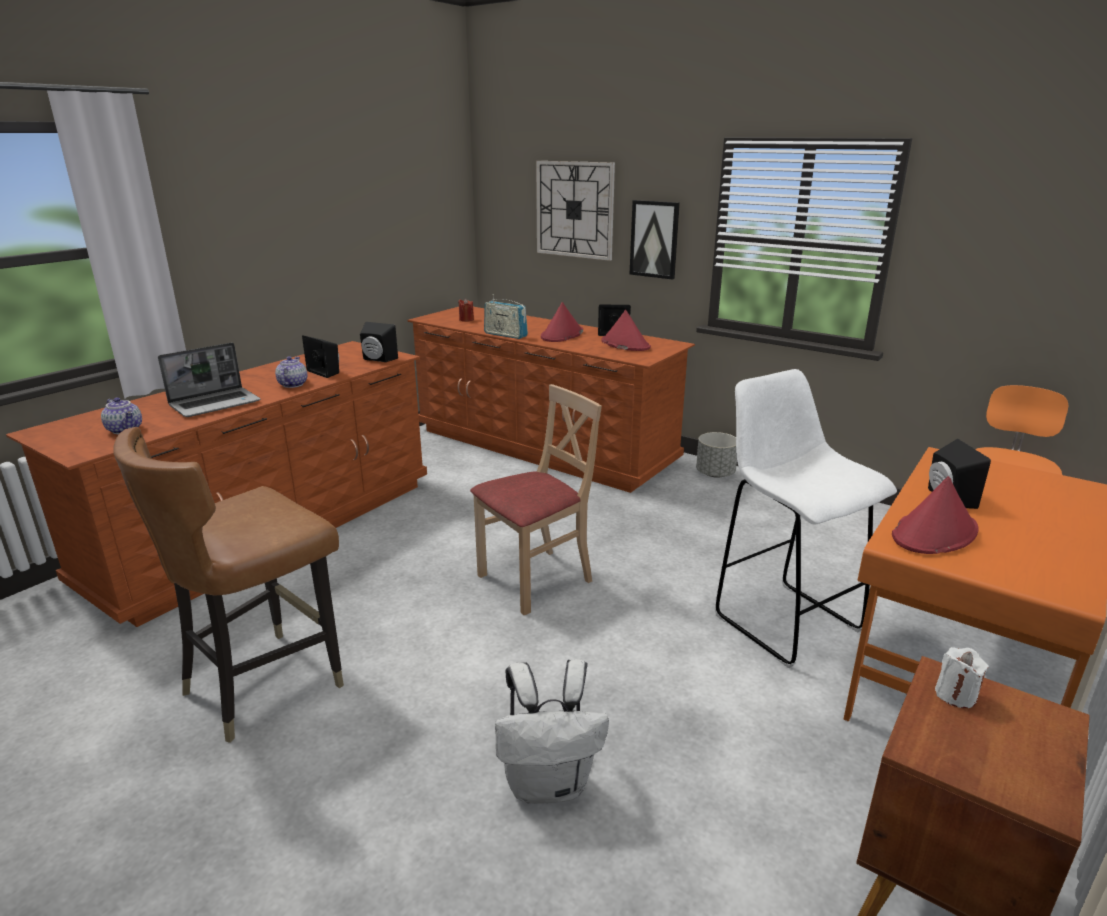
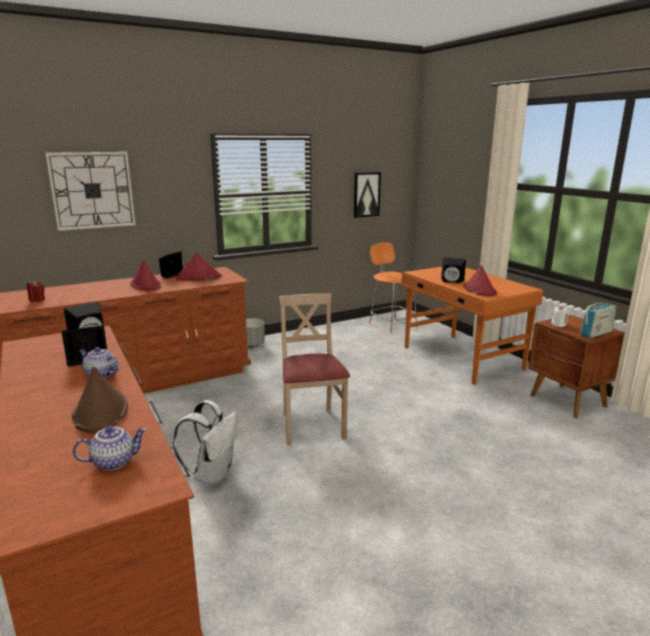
camera: 65 degrees left, 5 degrees down
brown chair [113,427,344,743] -> none
laptop [158,342,261,417] -> brown hat [72,366,128,433]
radio [484,294,528,339] -> radio moved to [580,302,617,338]
white backpack [495,659,609,804] -> white backpack moved to [173,400,237,485]
picture [630,200,680,280] -> picture moved to [354,172,381,218]
white stool [715,369,897,668] -> none

